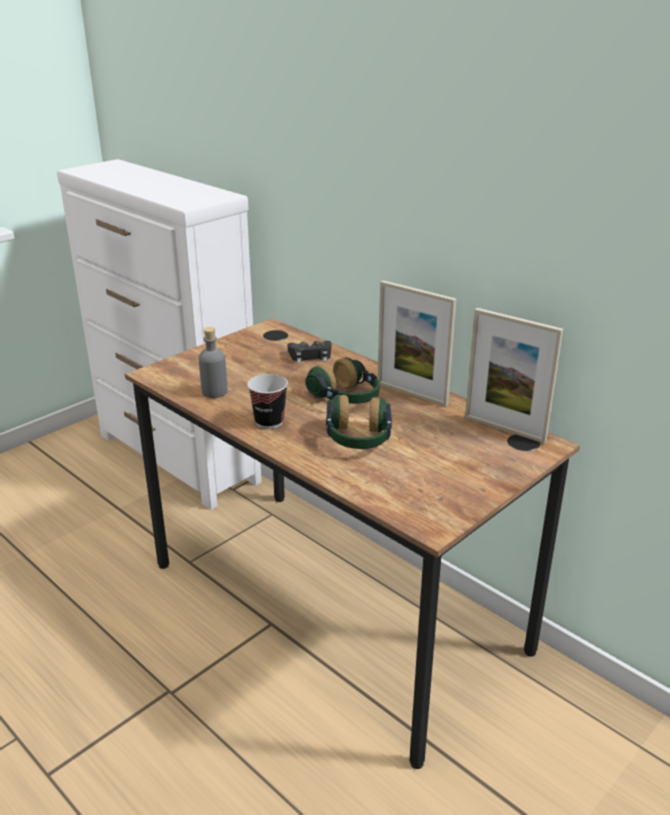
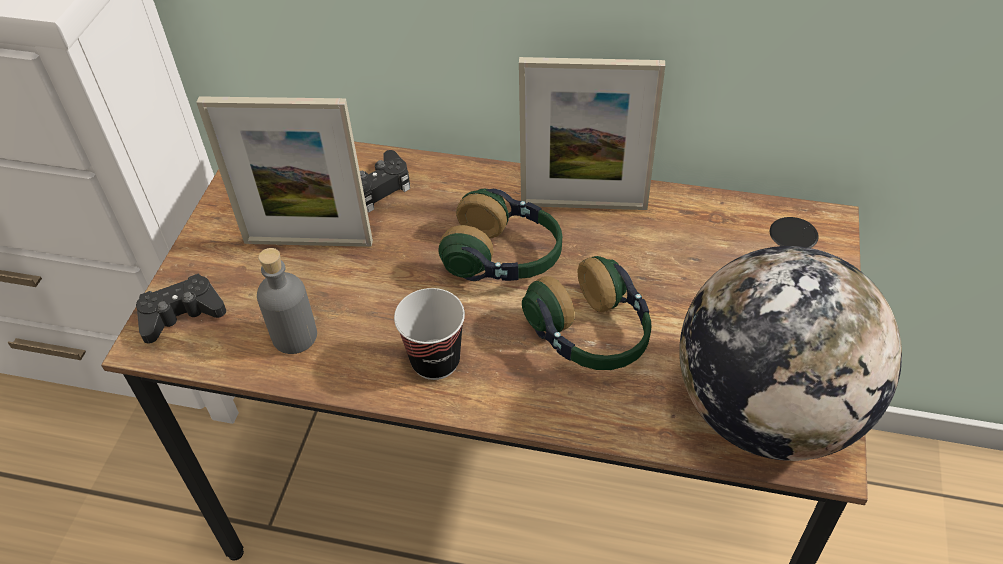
camera: 30 degrees left, 20 degrees up
picture frame [465,308,563,443] -> picture frame moved to [196,96,373,247]
none -> black game controller [136,274,226,343]
none -> globe [679,246,902,461]

